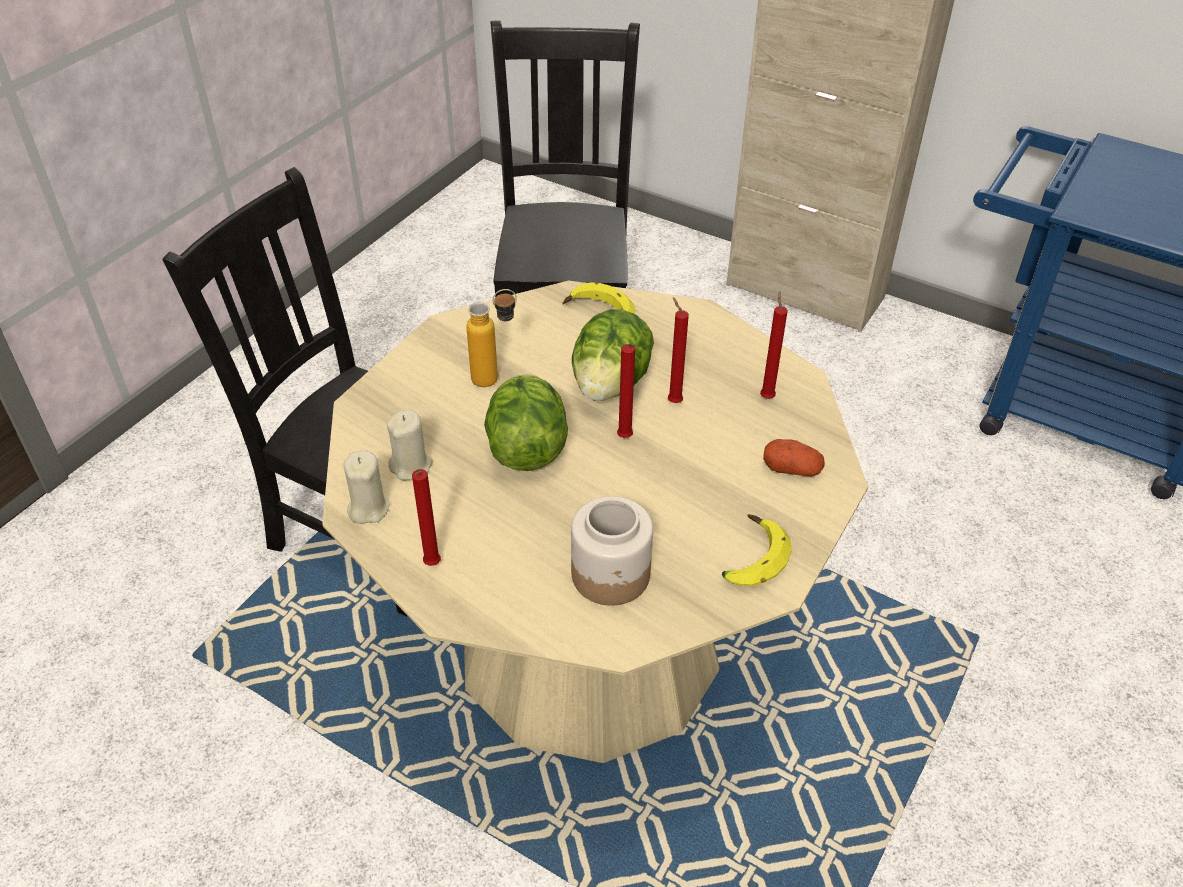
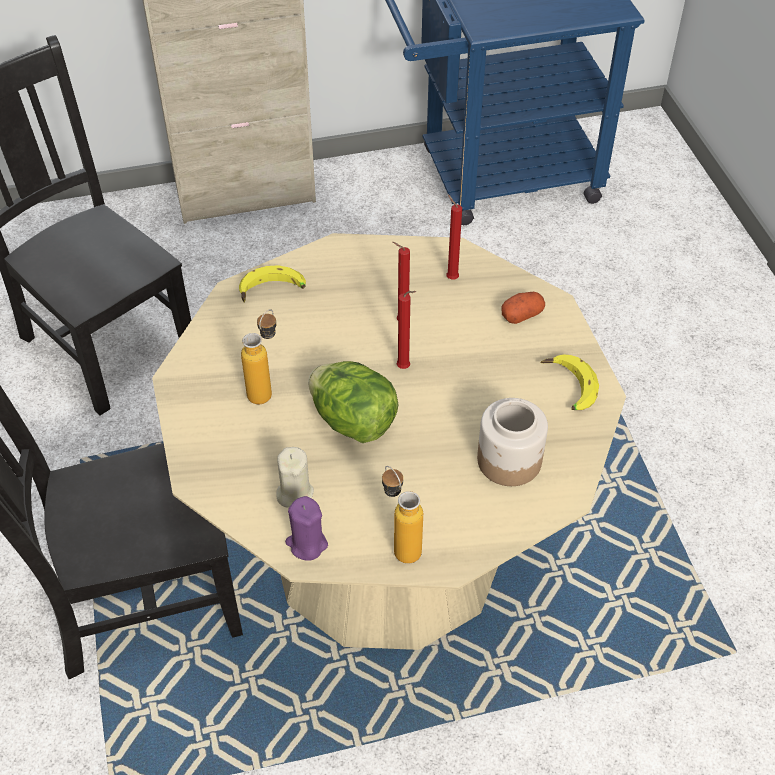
camera: 45 degrees left, 5 degrees up
beige candle [343,450,390,524] -> purple candle [285,496,328,561]
red candle [412,469,441,566] -> bottle [382,466,423,564]
lettuce [572,309,654,401] -> none

